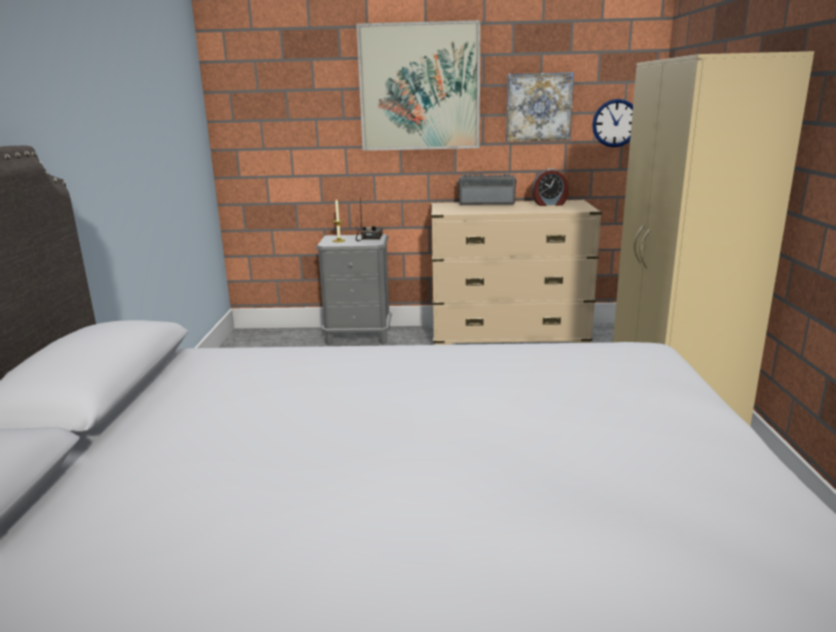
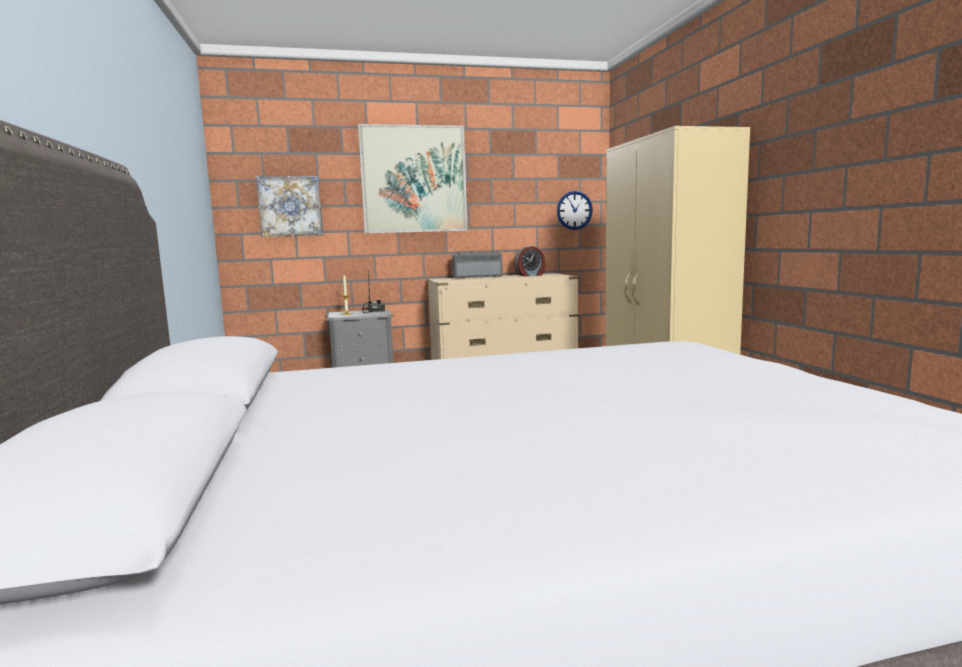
camera: 15 degrees left, 10 degrees down
picture [506,72,574,142] -> picture moved to [256,176,323,237]

